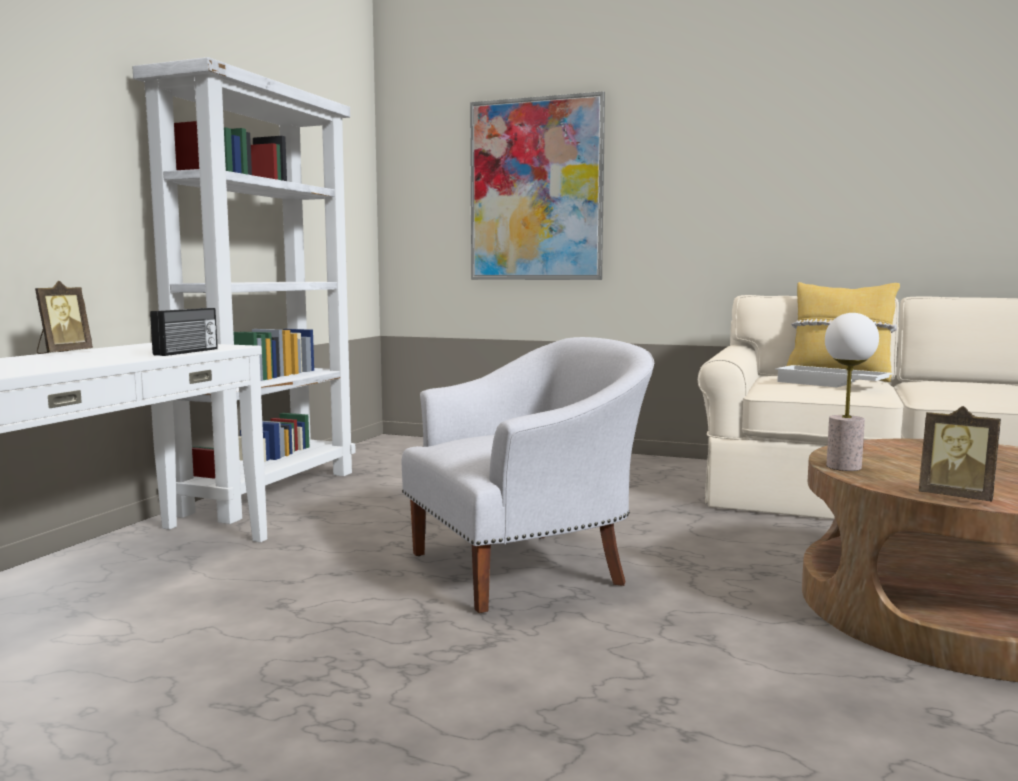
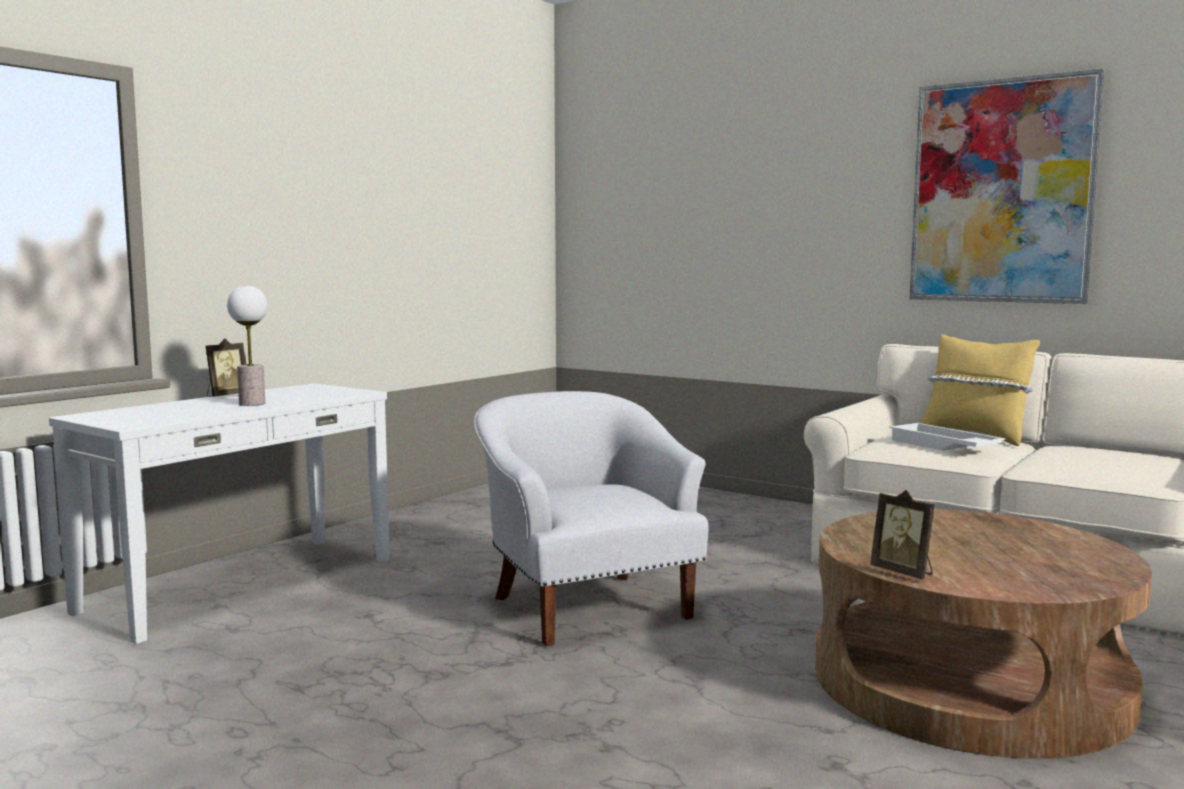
camera: 15 degrees right, 0 degrees up
white bookcase [132,57,356,524] -> none
radio [150,308,218,356] -> none
white armchair [402,337,654,613] -> white armchair turned 105 degrees counterclockwise [474,391,709,646]
picture [470,91,605,280] -> picture moved to [909,68,1104,304]
table lamp [825,313,879,471] -> table lamp moved to [227,286,267,406]

